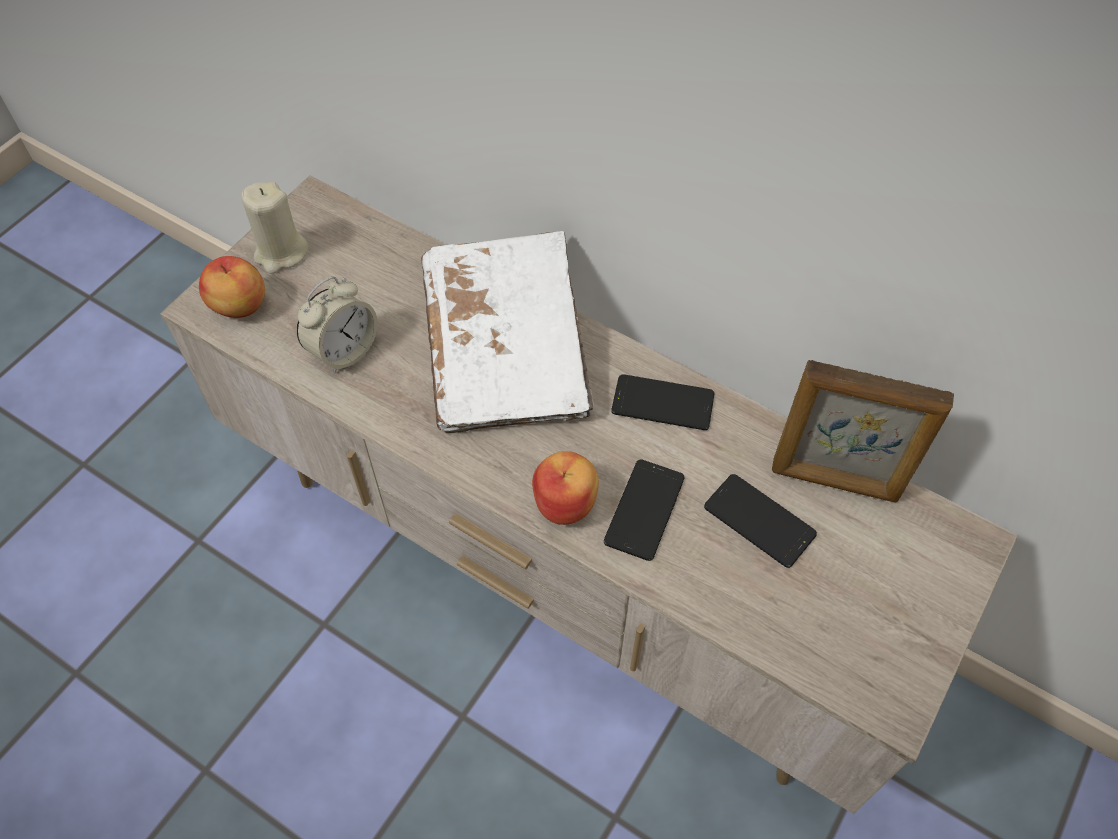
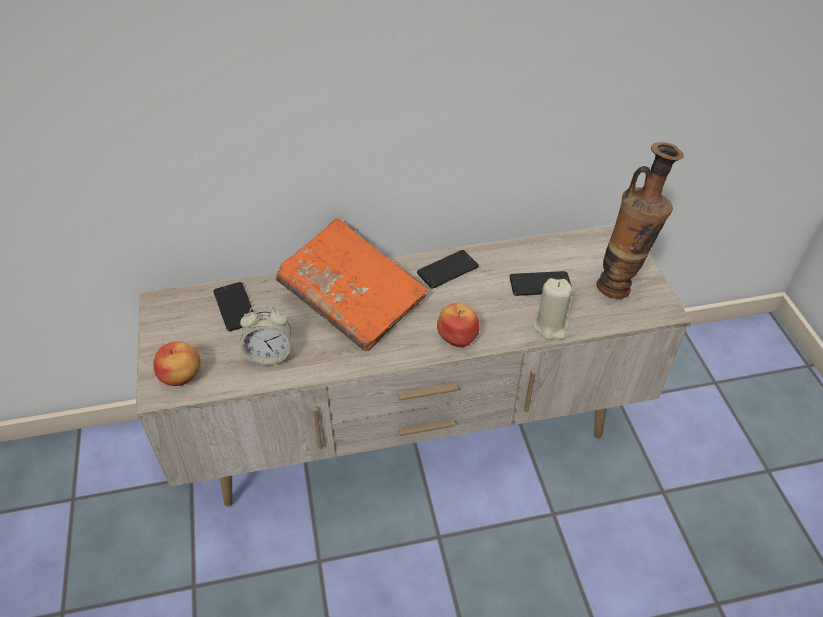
camera: 45 degrees left, 10 degrees down
beige candle [241,182,309,274] -> beige candle moved to [533,278,572,340]
alarm clock [297,276,378,374] -> alarm clock turned 90 degrees clockwise [240,306,291,365]
white book [421,231,594,434] -> orange book [276,218,428,351]
phone [604,459,684,561] -> phone moved to [213,282,254,331]
picture frame [772,360,954,503] -> none
none -> vase [596,142,684,299]

